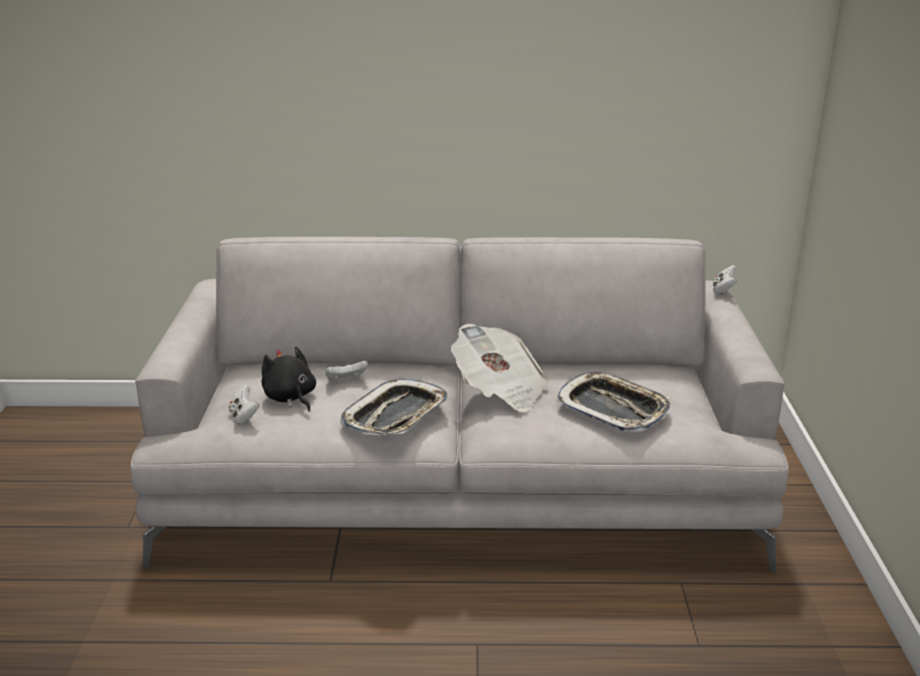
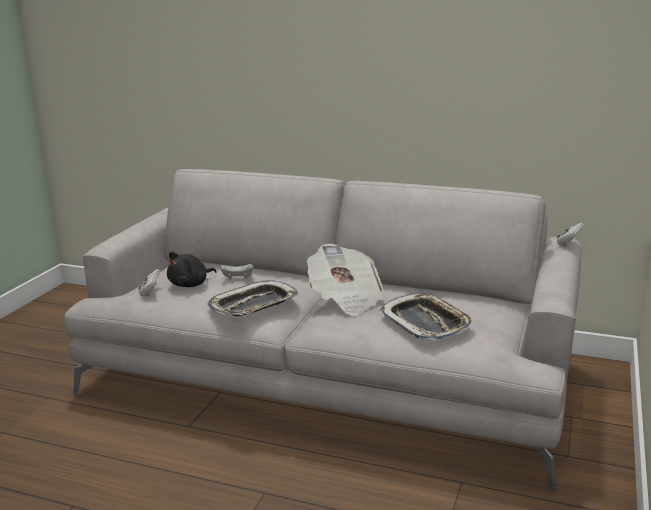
camera: 20 degrees right, 5 degrees down
black plush toy [262,346,316,412] -> black plush toy turned 120 degrees counterclockwise [167,252,217,287]

